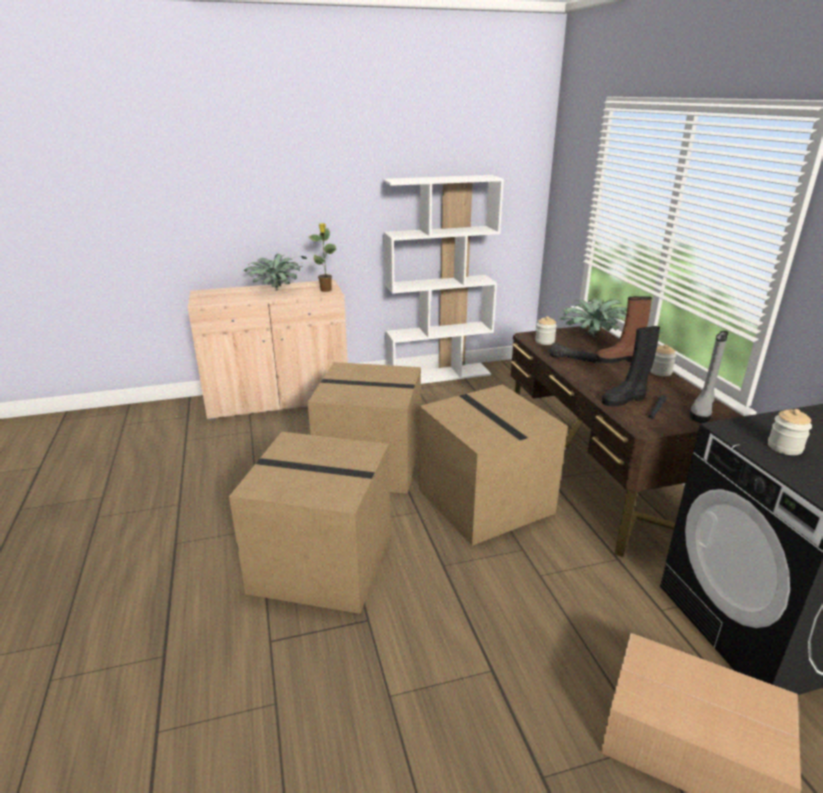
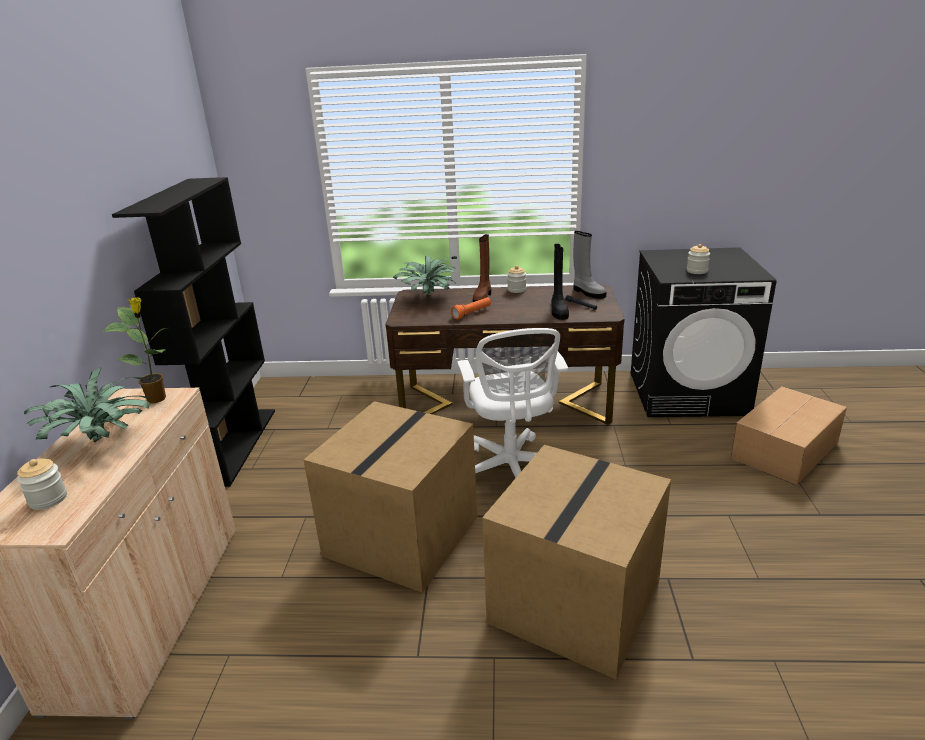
camera: 70 degrees left, 0 degrees up
white bookcase [383,175,504,384] -> black bookcase [112,177,275,487]
cardboard box [419,384,568,546] -> white office chair [458,328,568,478]
jar [535,316,557,345] -> jar moved to [17,459,67,510]
black flashlight [550,343,598,363] -> orange flashlight [451,297,491,319]

